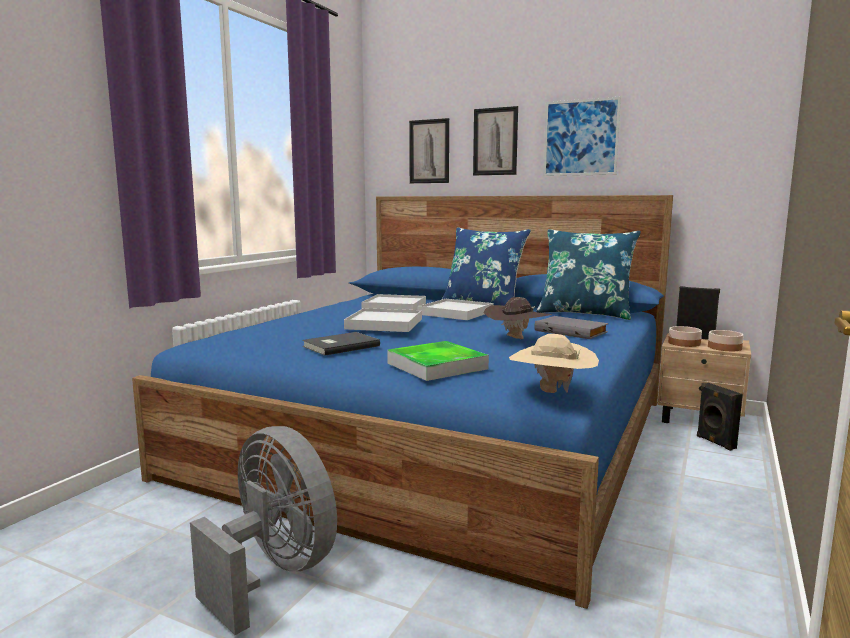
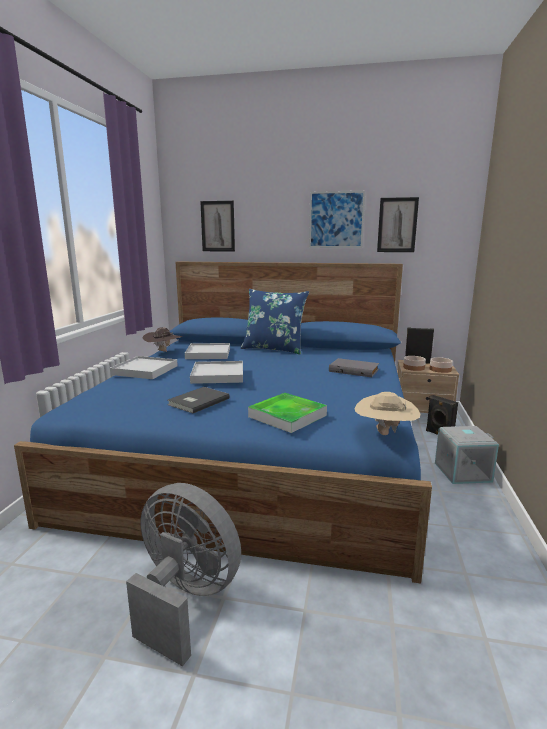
camera: 15 degrees left, 5 degrees up
white tray [418,299,493,320] -> white tray moved to [110,356,178,379]
picture [473,106,518,175] -> picture moved to [377,197,419,252]
brown hat [483,297,552,339] -> brown hat moved to [142,327,183,352]
blue pillow [536,229,641,320] -> none
none -> grey storage box [435,426,499,484]

